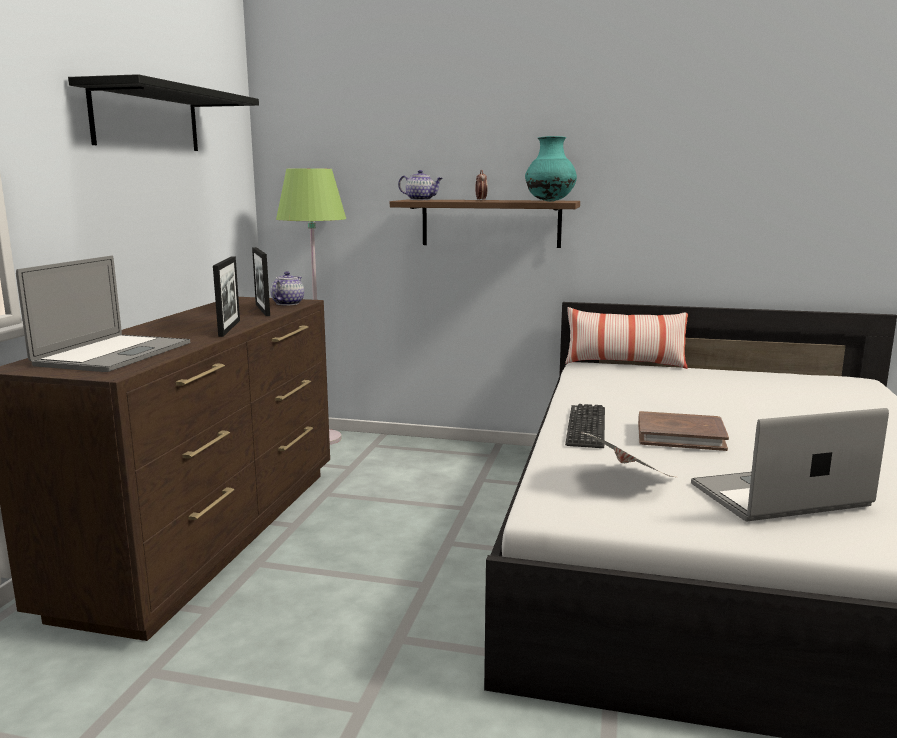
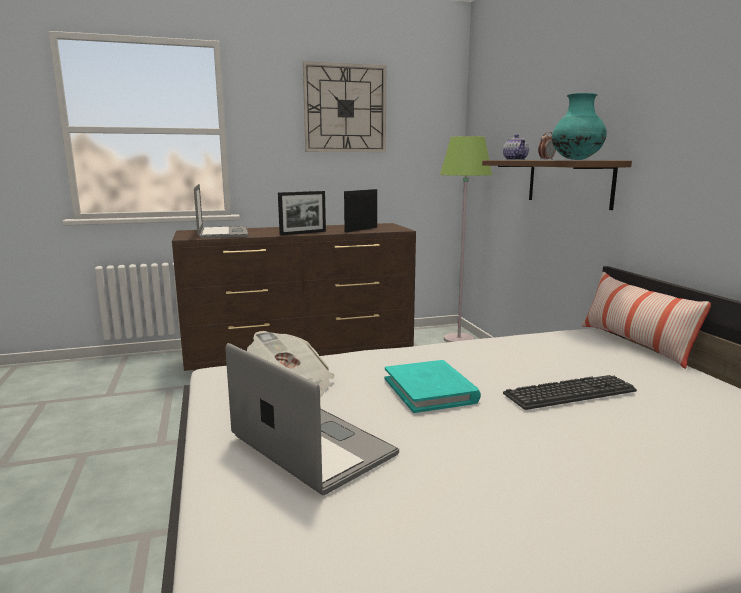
camera: 60 degrees right, 0 degrees up
laptop [16,256,190,372] -> laptop turned 90 degrees counterclockwise [194,184,249,238]
black shelf [68,74,259,151] -> wall clock [303,61,386,152]
teapot [270,271,304,305] -> none
keyboard [565,404,605,448] -> keyboard moved to [503,375,637,410]
brown book [638,411,729,451] -> turquoise book [385,360,481,413]

